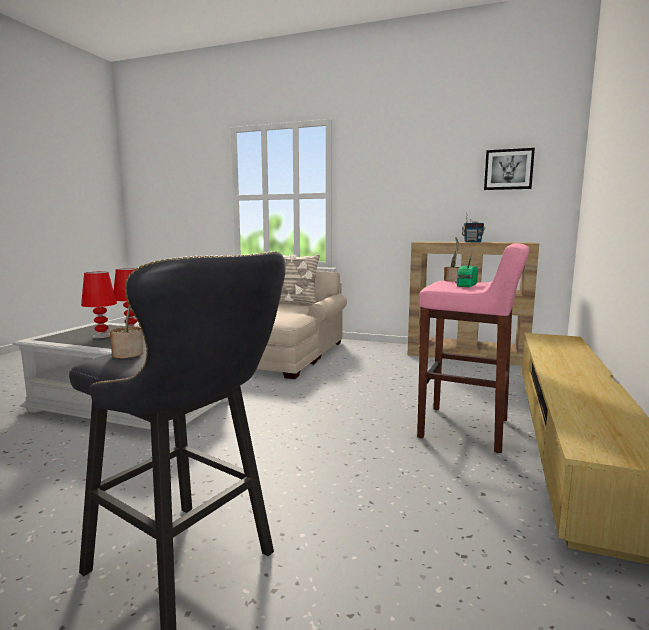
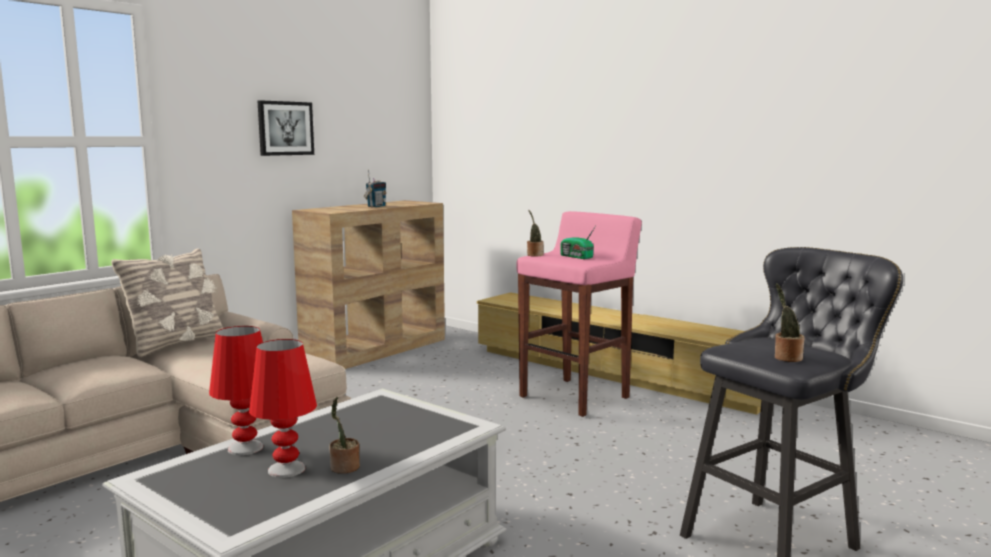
camera: 70 degrees left, 0 degrees up
picture [484,148,535,190] -> picture moved to [258,100,314,156]
none -> potted plant [329,397,360,474]

